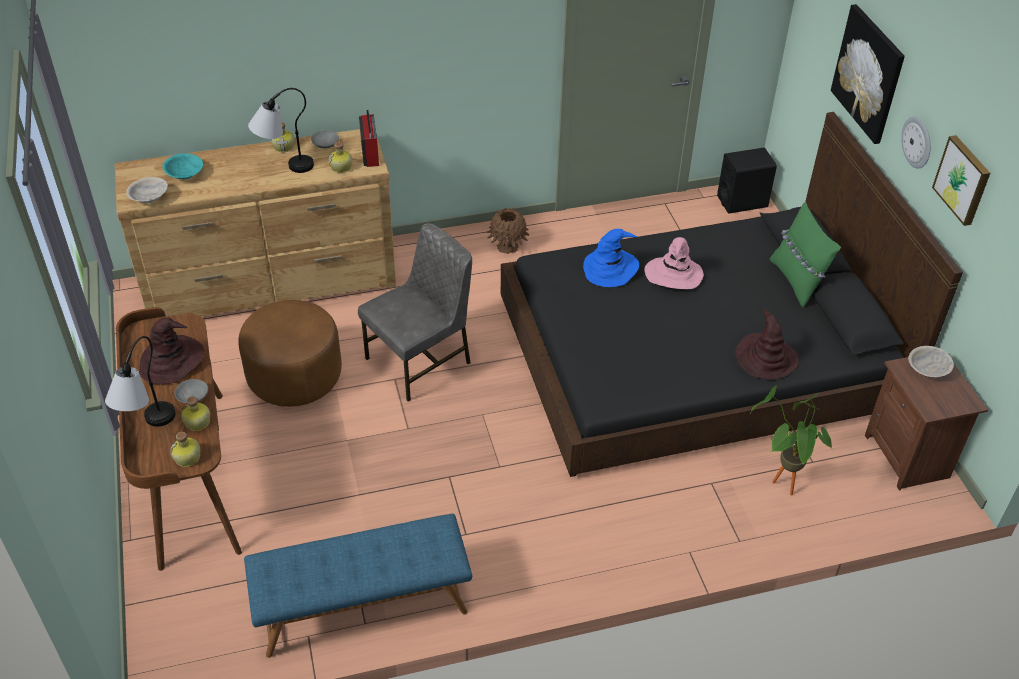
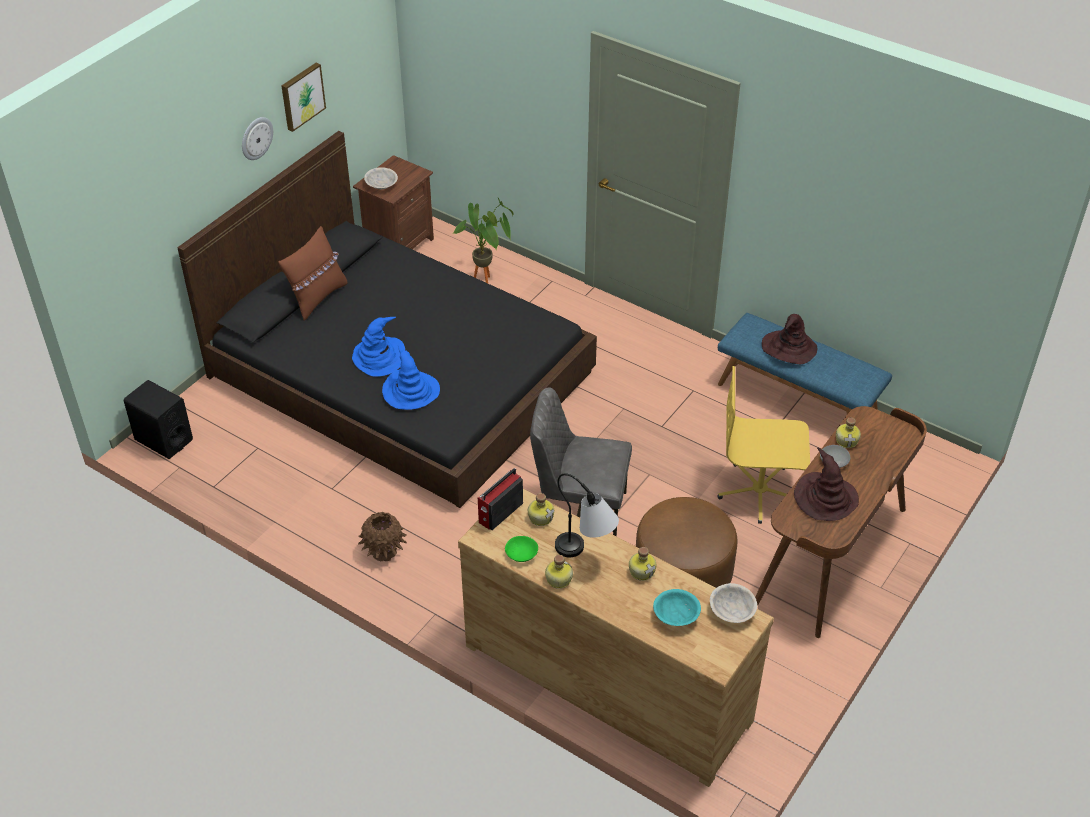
camera: 130 degrees left, 0 degrees up
table lamp [105,336,175,427] -> none
bottle [170,432,200,467] -> bottle moved to [629,547,656,581]
grey bowl [311,130,339,148] -> green bowl [505,536,538,562]
pink hat [644,237,704,289] -> blue hat [352,317,405,377]
brown hat [735,307,799,379] -> brown hat moved to [762,314,817,364]
green pillow [770,202,841,308] -> brown pillow [278,226,347,321]
picture [831,4,905,144] -> none
none -> yellow office chair [717,366,810,524]

